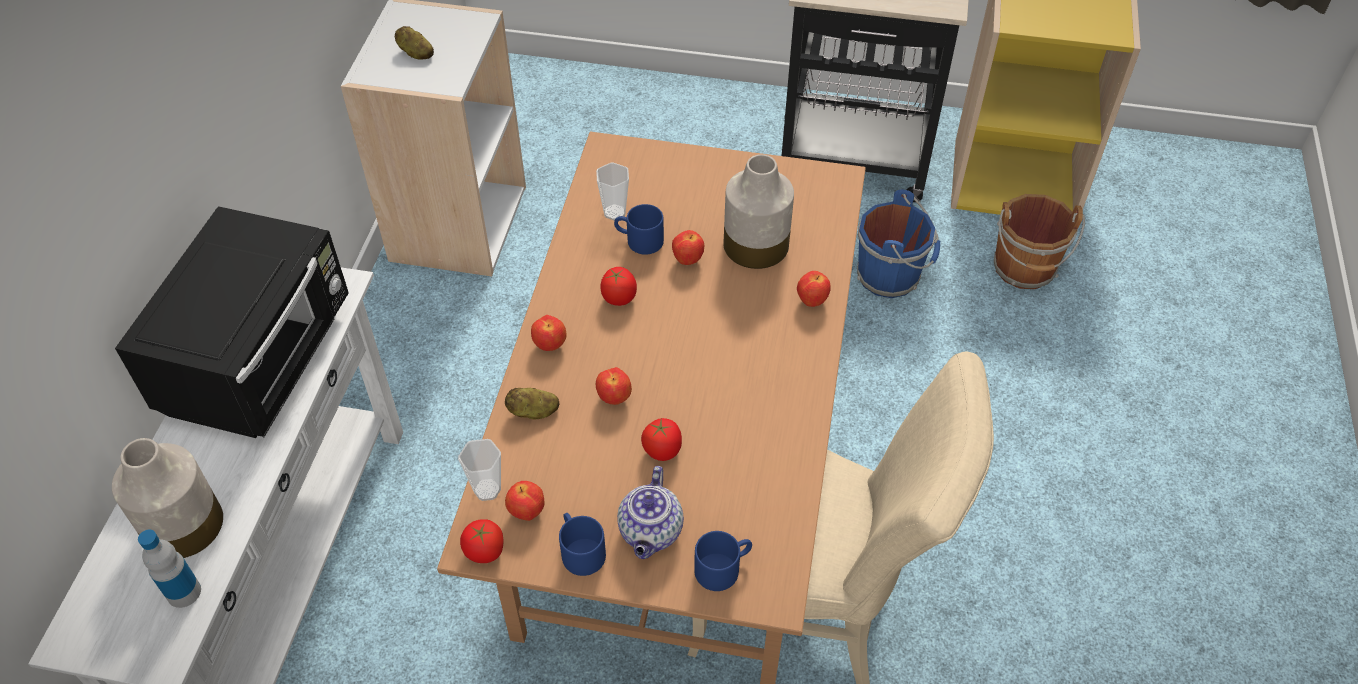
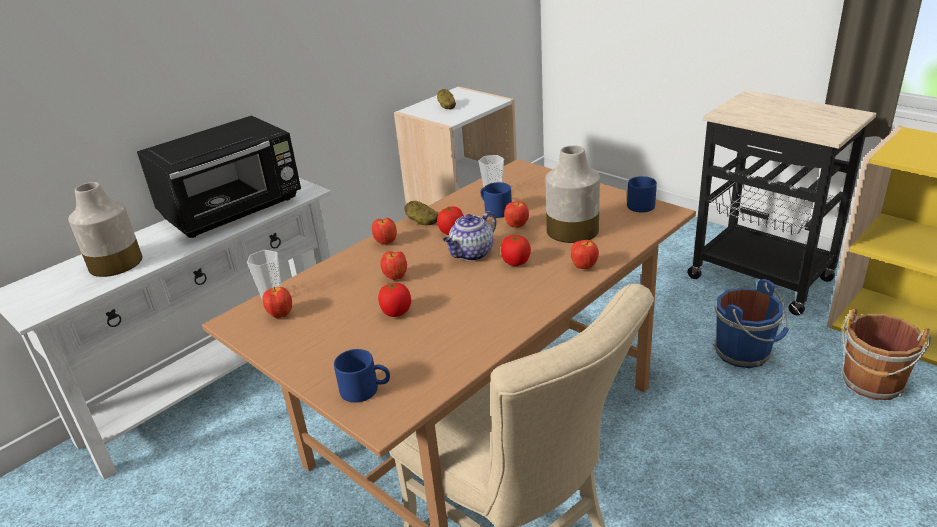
camera: 35 degrees right, 20 degrees down
bottle [138,529,201,608] -> none
tomato [460,519,503,563] -> tomato moved to [501,235,531,266]
potato [505,388,560,419] -> potato moved to [404,201,439,225]
blue mug [559,513,606,576] -> blue mug moved to [627,176,657,213]
teapot [617,466,684,559] -> teapot moved to [443,211,496,261]

